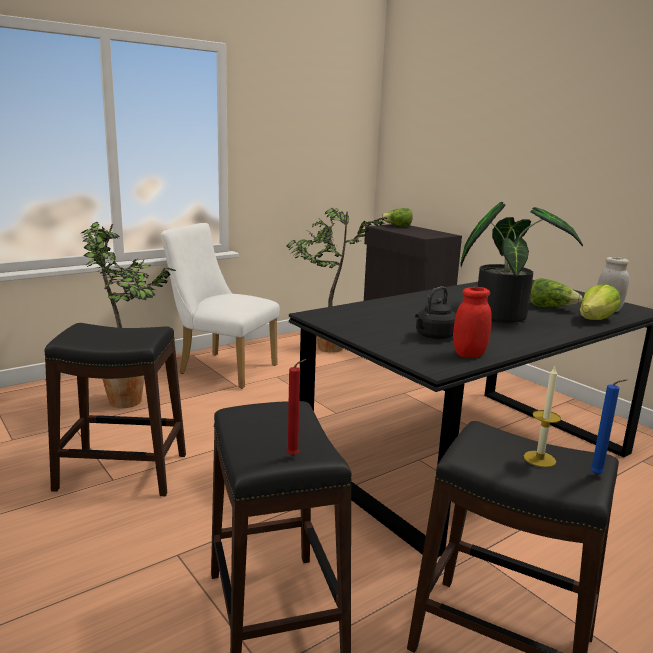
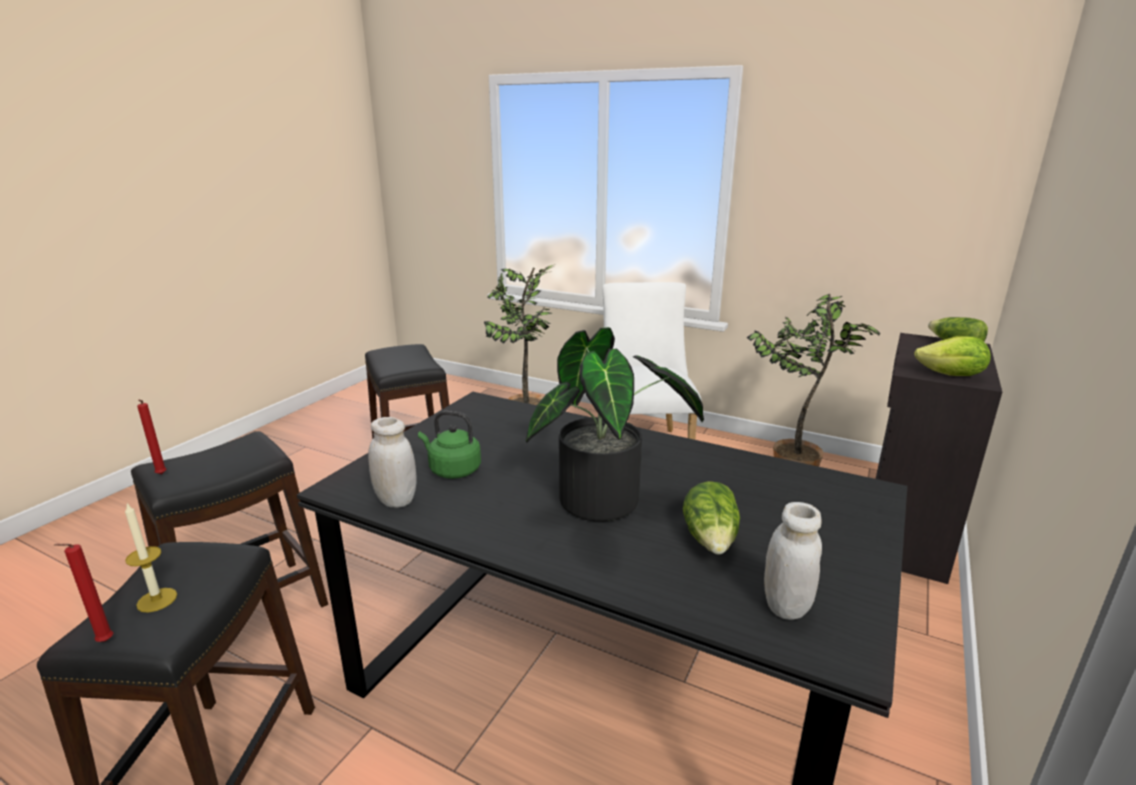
camera: 65 degrees right, 5 degrees up
black kettle [415,286,456,339] -> green kettle [418,411,481,479]
red jar [453,287,492,357] -> white jar [368,417,417,508]
lettuce [580,284,621,320] -> lettuce moved to [914,336,991,376]
blue candle [590,379,627,475] -> red candle [54,544,113,642]

